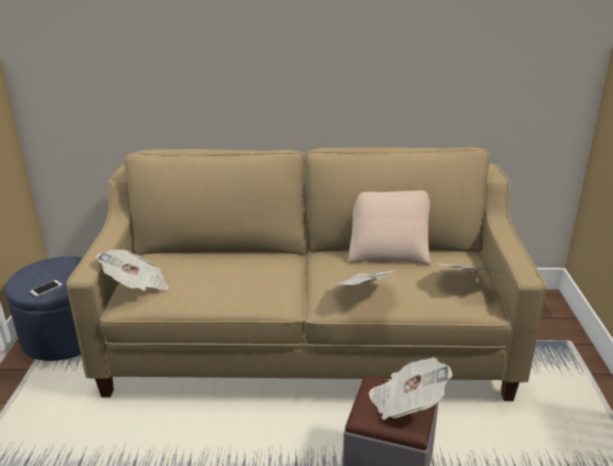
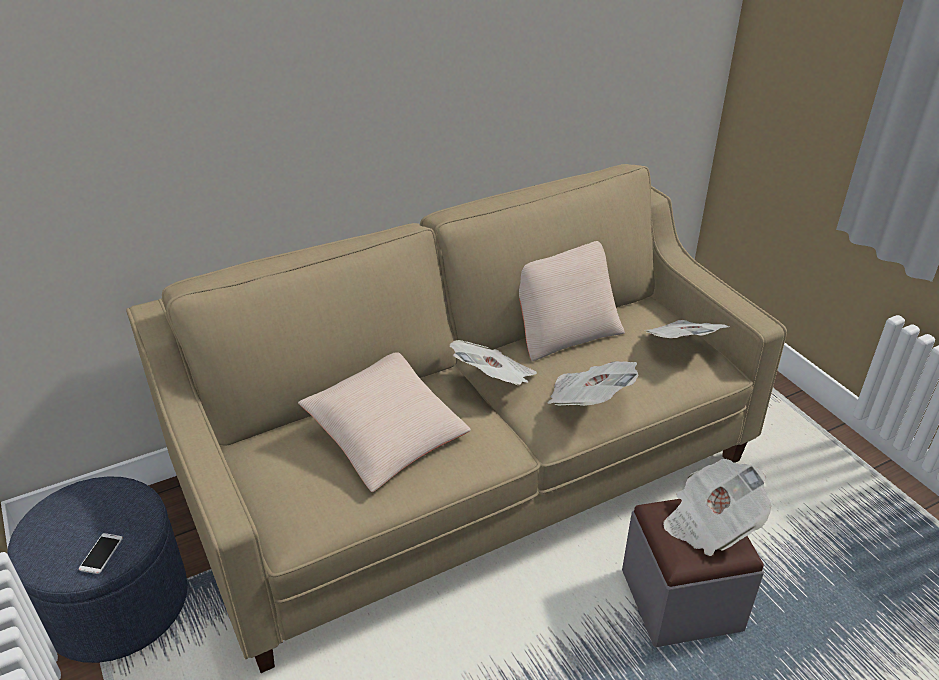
camera: 30 degrees left, 10 degrees up
newspaper [96,249,169,290] -> newspaper moved to [449,340,537,385]
none -> beige pillow [298,352,471,492]

